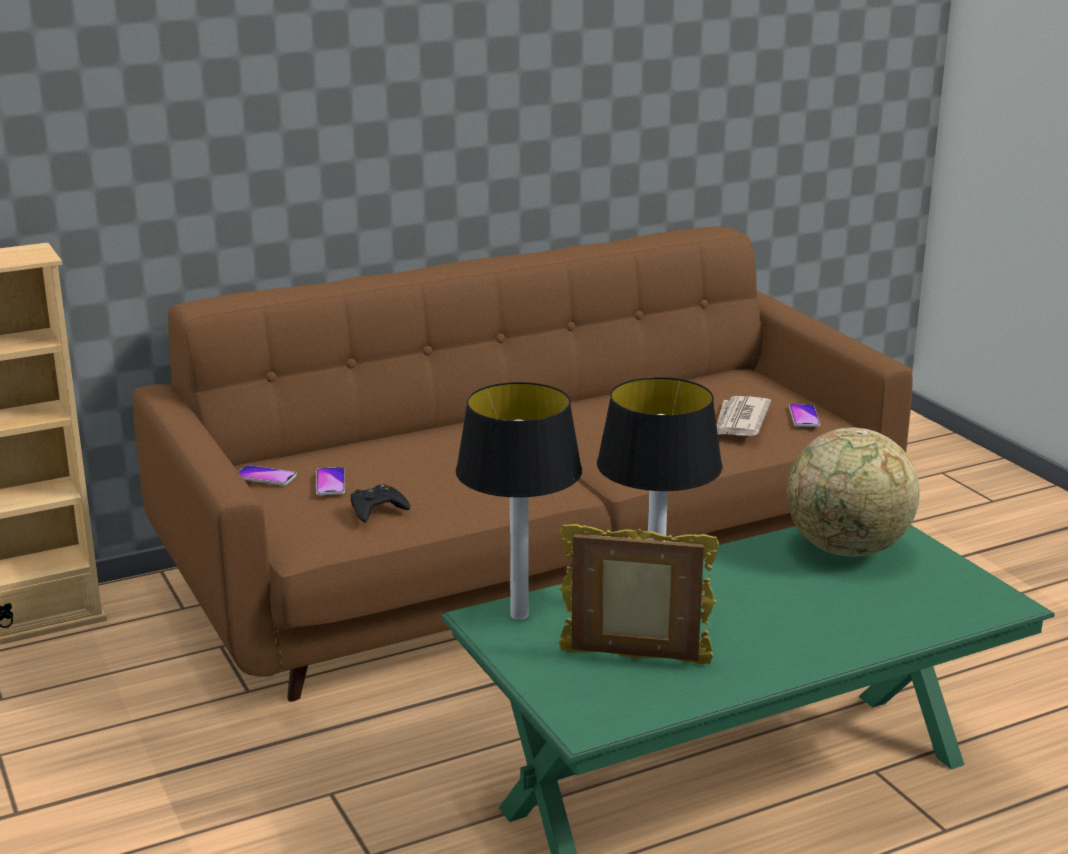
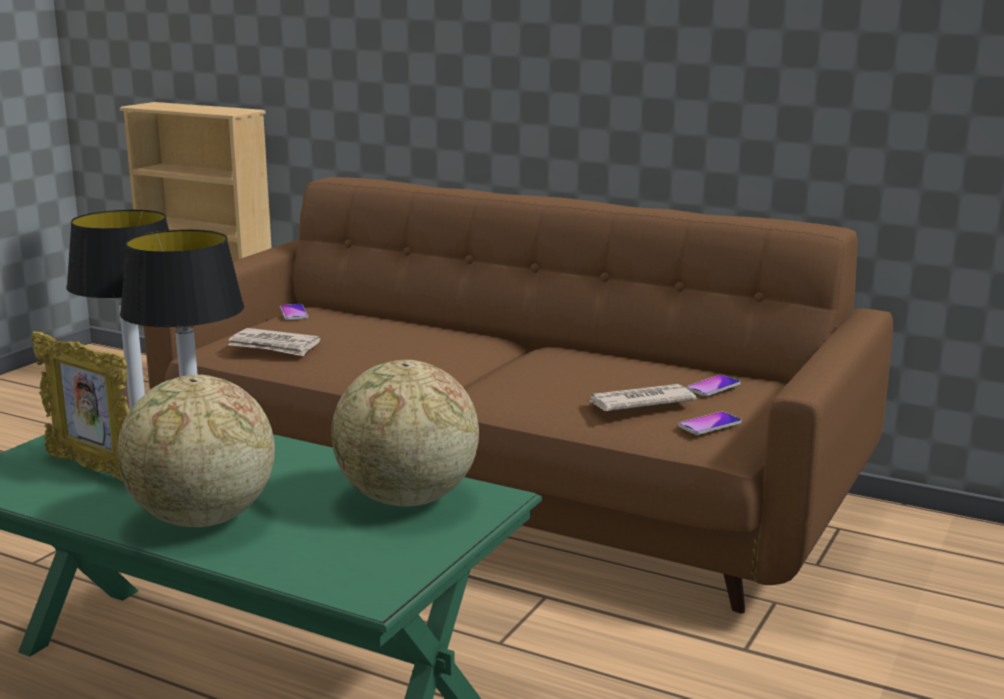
camera: 55 degrees right, 5 degrees down
phone [316,467,345,495] -> phone moved to [686,375,741,396]
black game controller [350,484,410,523] -> newspaper [228,328,321,356]
picture frame [559,524,719,664] -> picture frame turned 150 degrees clockwise [31,331,130,481]
none -> globe [117,375,275,527]

